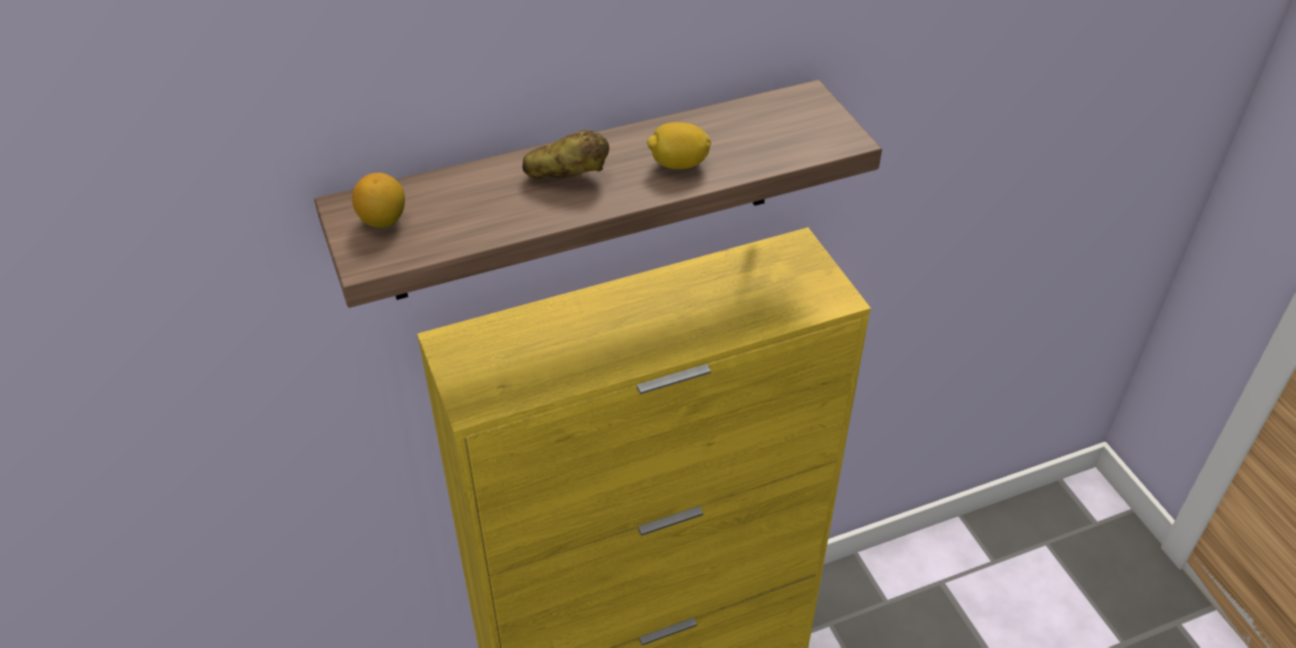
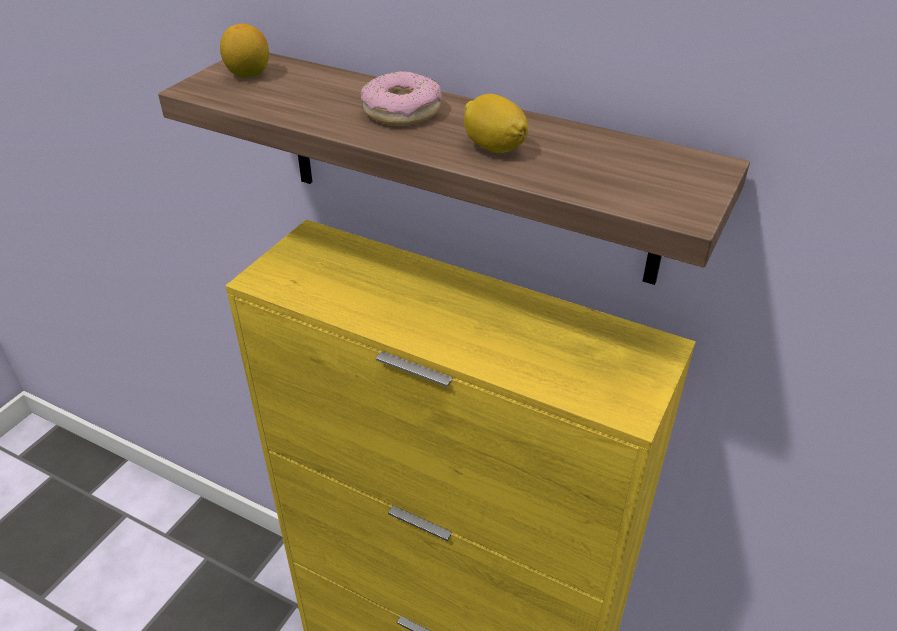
camera: 50 degrees right, 5 degrees down
potato [523,130,609,179] -> donut [361,71,442,126]

